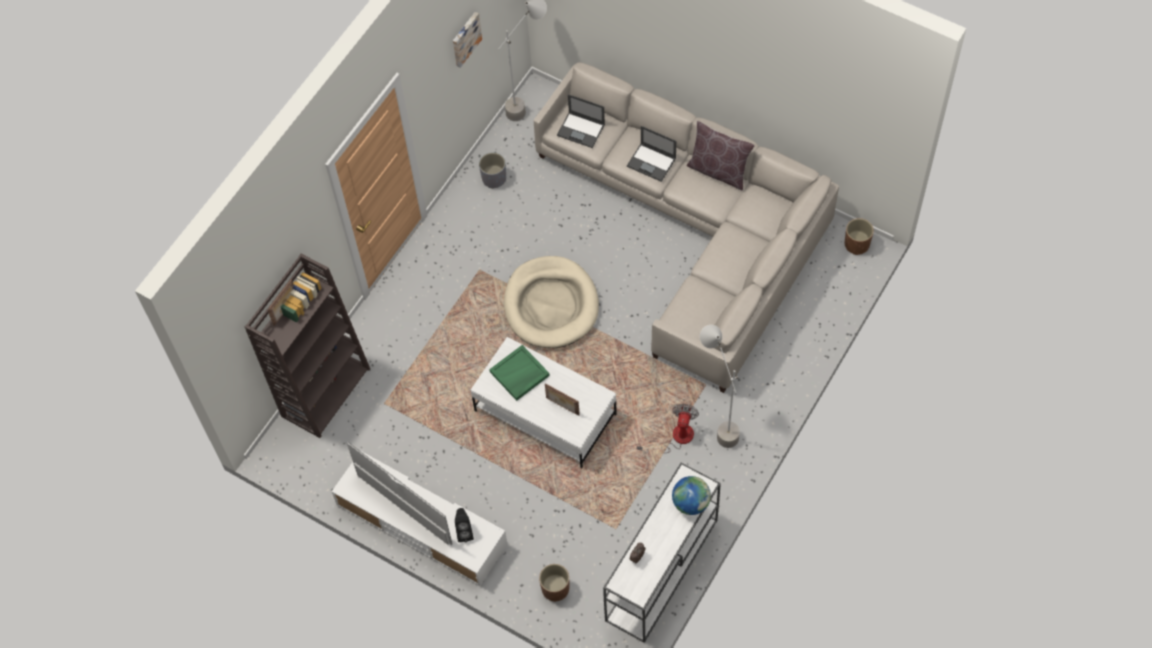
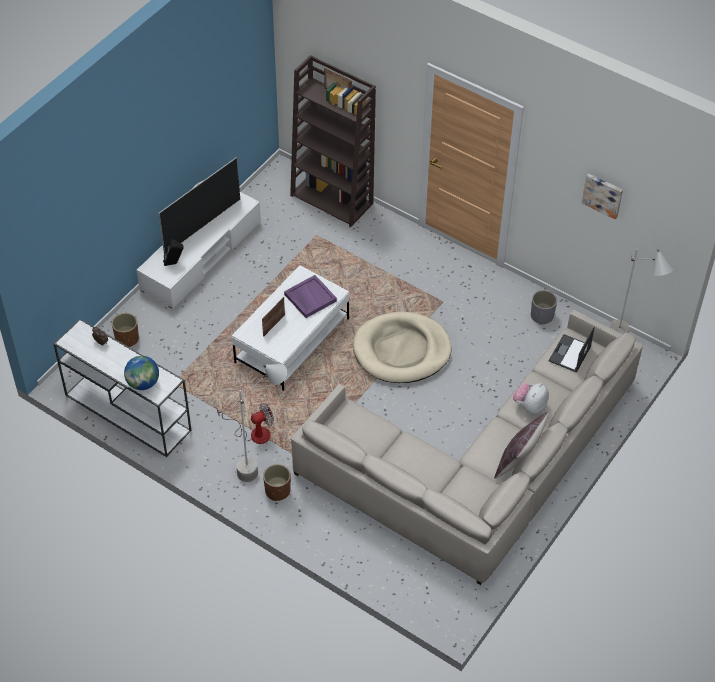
camera: 90 degrees right, 10 degrees down
green tray [489,345,550,401] -> purple tray [284,275,337,318]
laptop [627,126,676,182] -> plush toy [513,383,549,415]
fan [637,404,699,453] -> fan turned 45 degrees counterclockwise [217,403,274,444]
brown planter [845,218,874,255] -> brown planter moved to [263,464,291,501]

